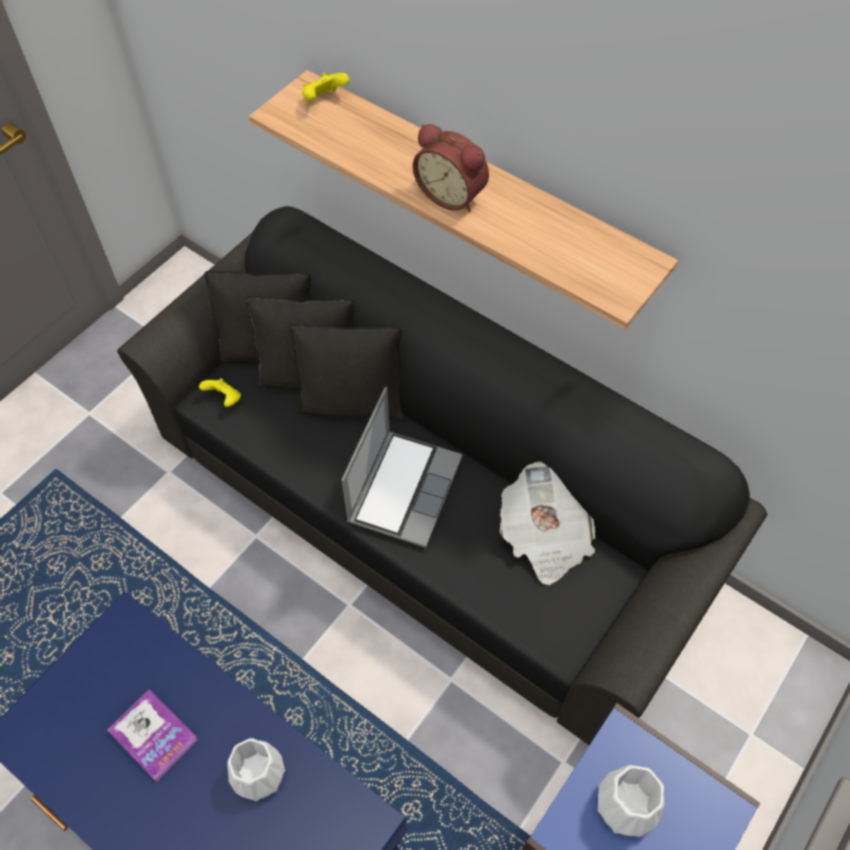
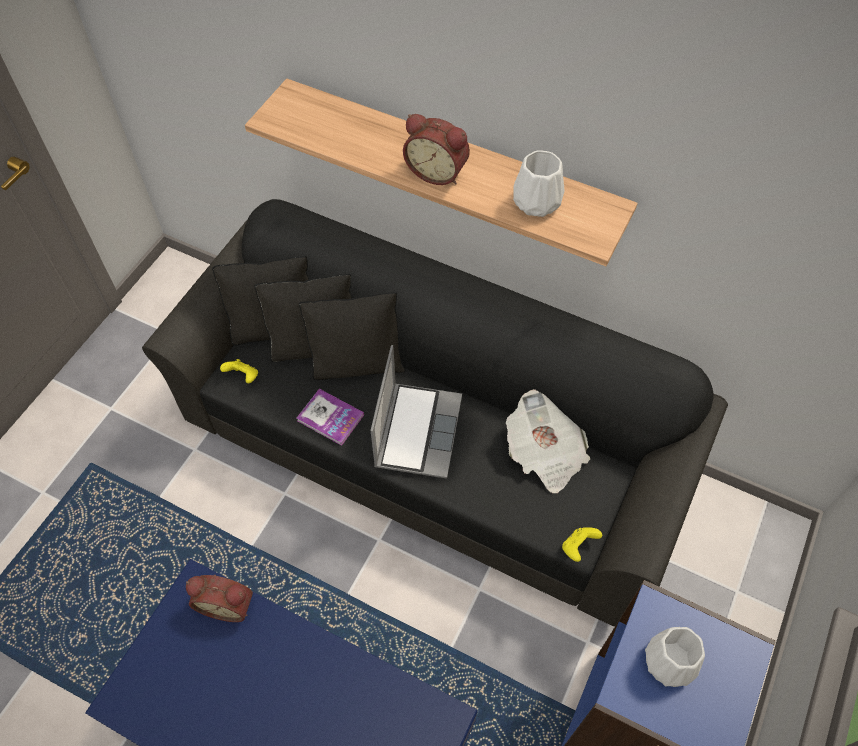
camera: 10 degrees left, 0 degrees up
book [107,690,198,781] -> book moved to [297,389,364,446]
white vase [227,738,285,801] -> white vase moved to [513,150,565,217]
yellow game controller [302,73,349,102] -> yellow game controller moved to [562,527,602,562]
none -> alarm clock [186,575,253,622]

